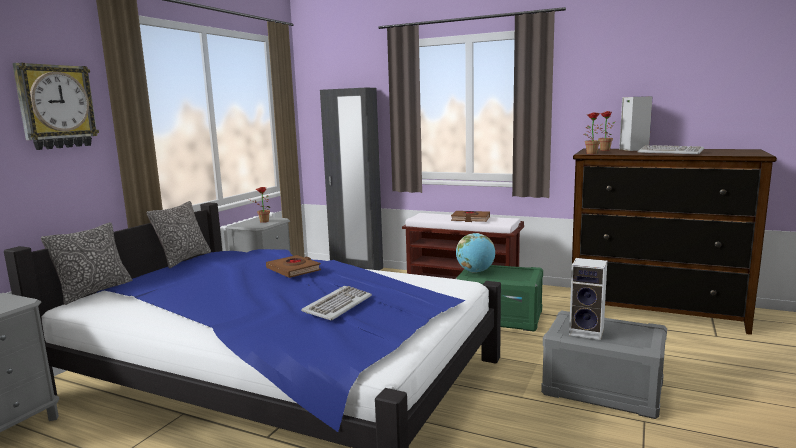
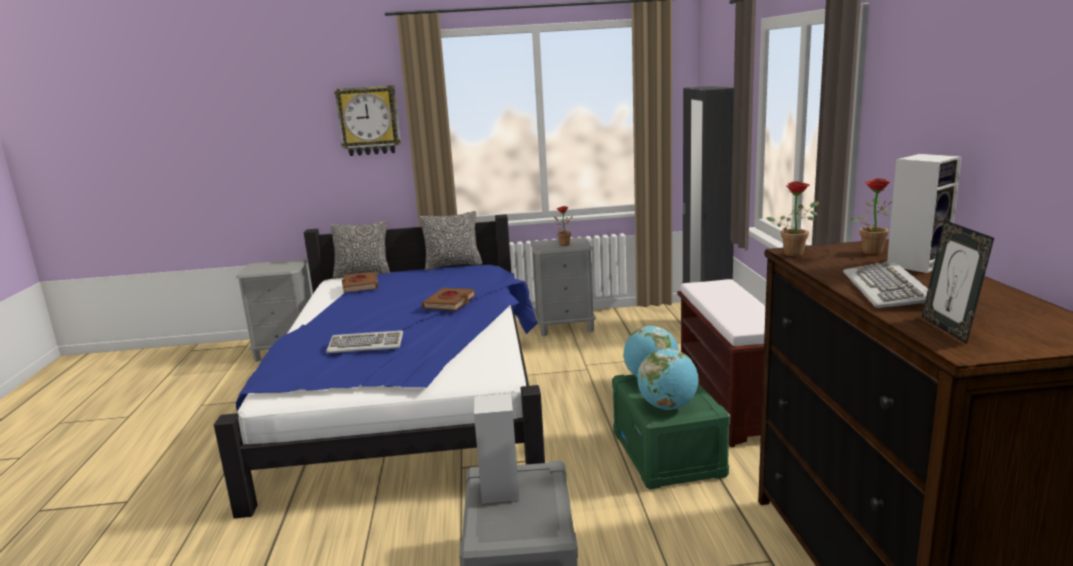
camera: 60 degrees right, 5 degrees up
brown book [451,211,490,222] -> brown book moved to [342,272,378,293]
none -> globe [637,349,699,410]
none -> picture frame [922,220,994,344]

